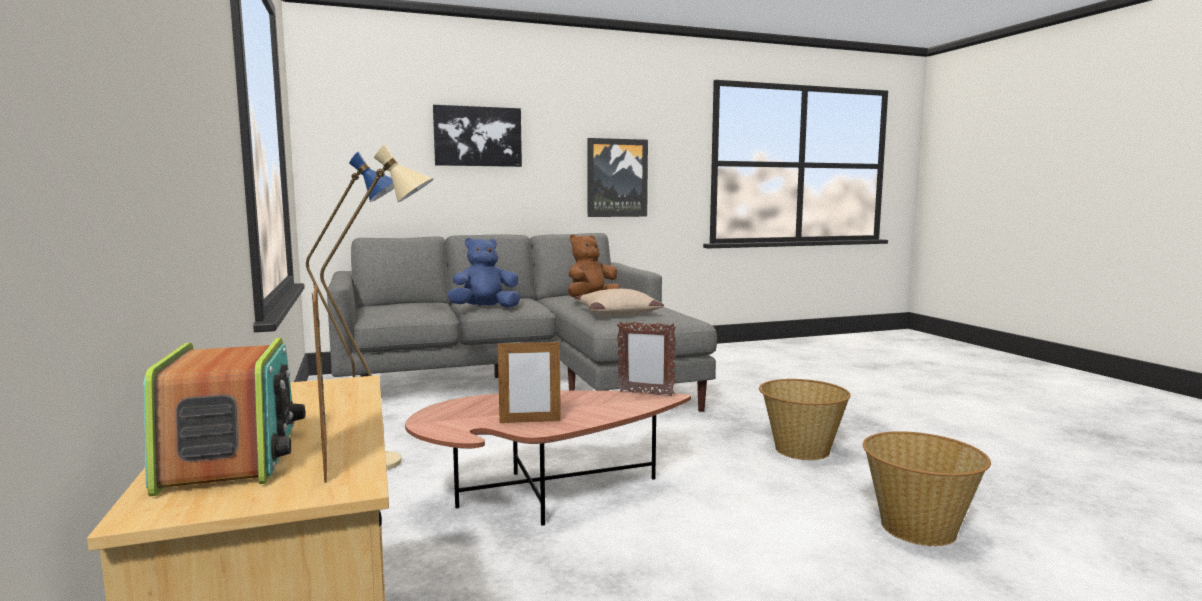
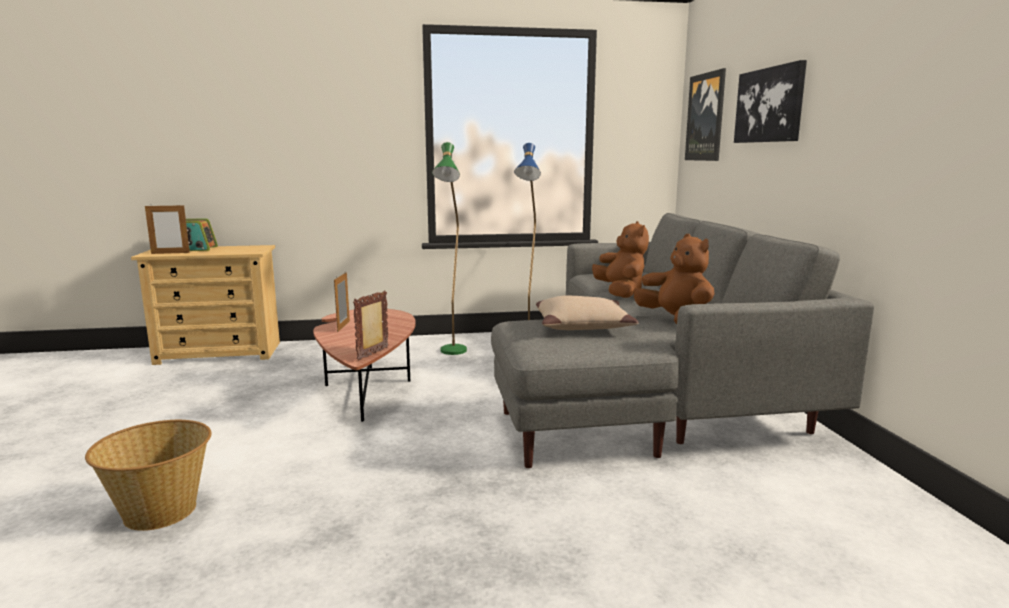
camera: 100 degrees right, 5 degrees up
beige floor lamp [320,144,433,470] -> green floor lamp [432,142,467,355]
blue plush toy [447,238,521,308] -> brown plush toy [592,221,649,298]
picture [587,138,648,217] -> picture moved to [685,68,726,161]
basket [759,379,851,460] -> none

